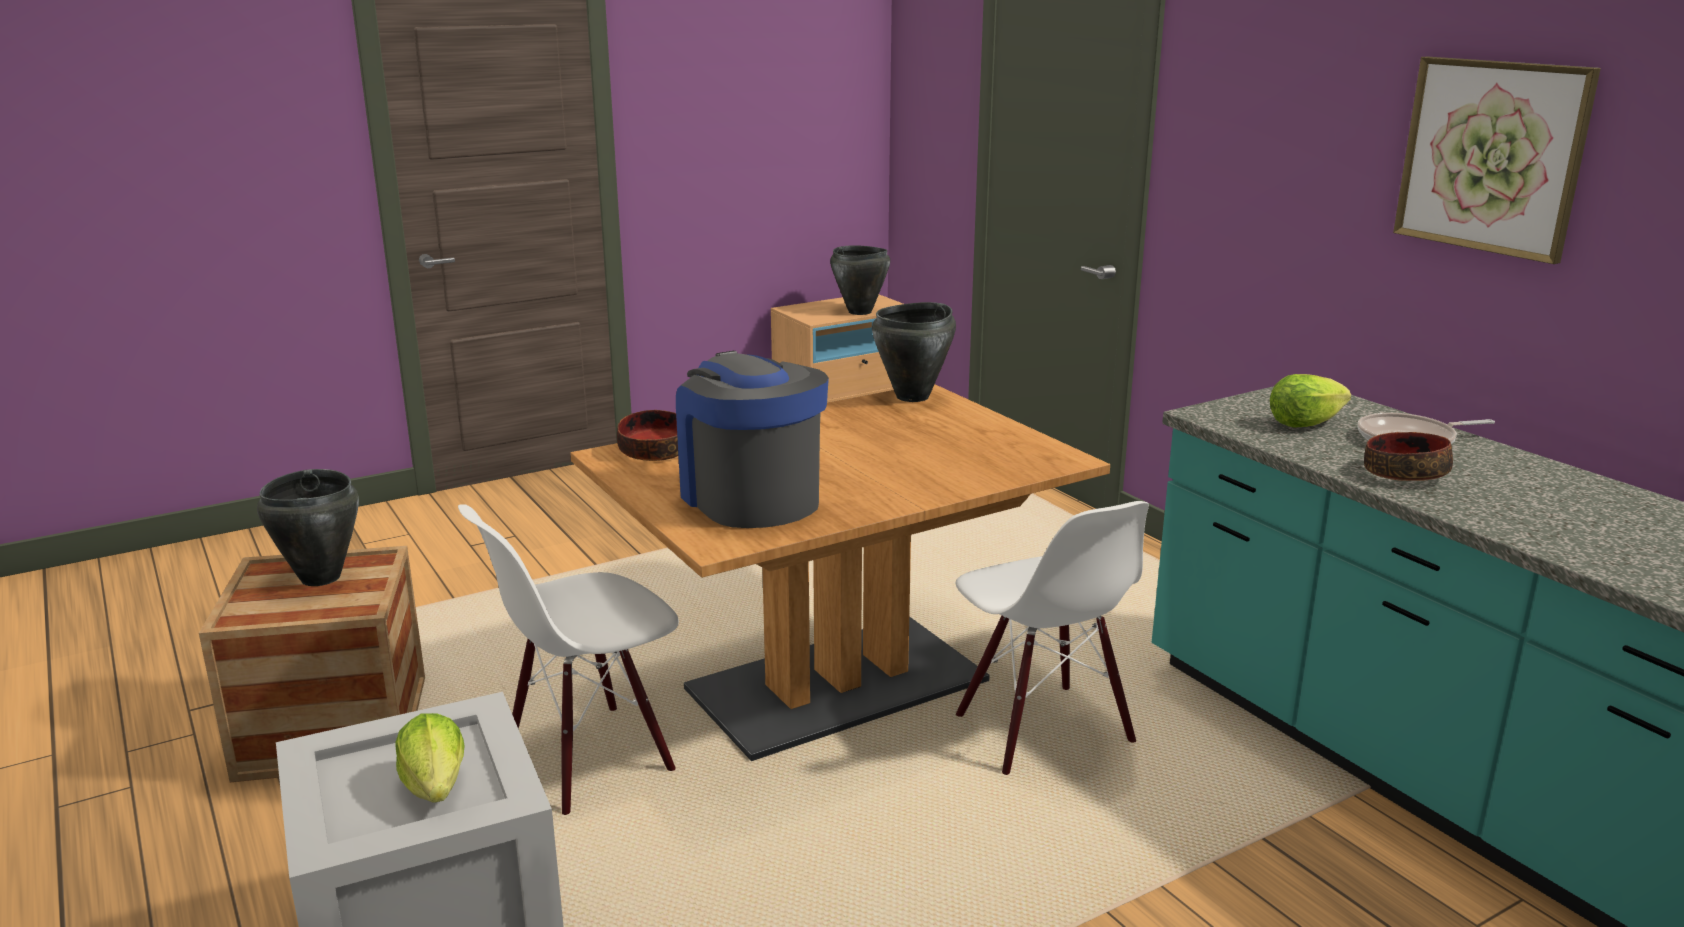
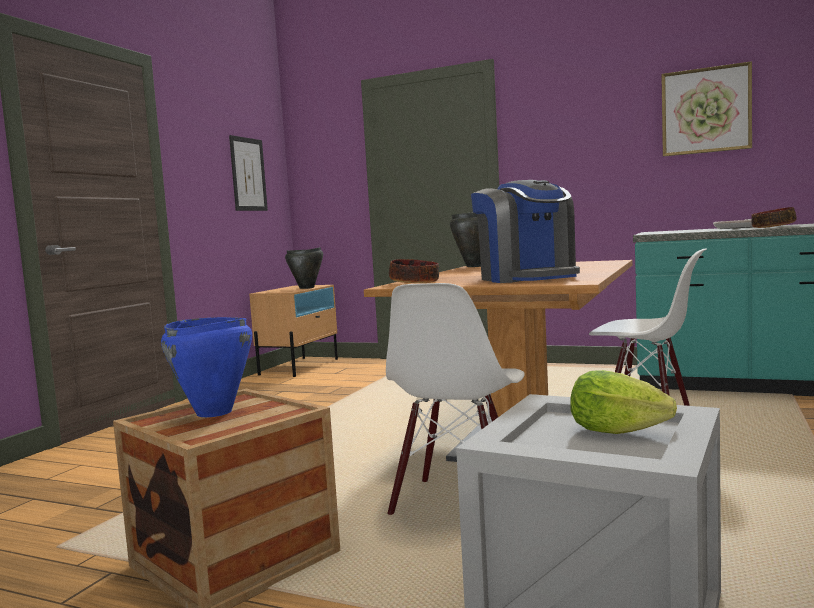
camera: 35 degrees left, 15 degrees down
black cooking pot [257,469,359,586] -> blue cooking pot [161,317,252,417]
coffee machine [676,351,829,528] -> coffee machine turned 135 degrees counterclockwise [471,180,580,283]
lettuce [1270,374,1351,428] -> none
none -> picture [229,135,268,211]

